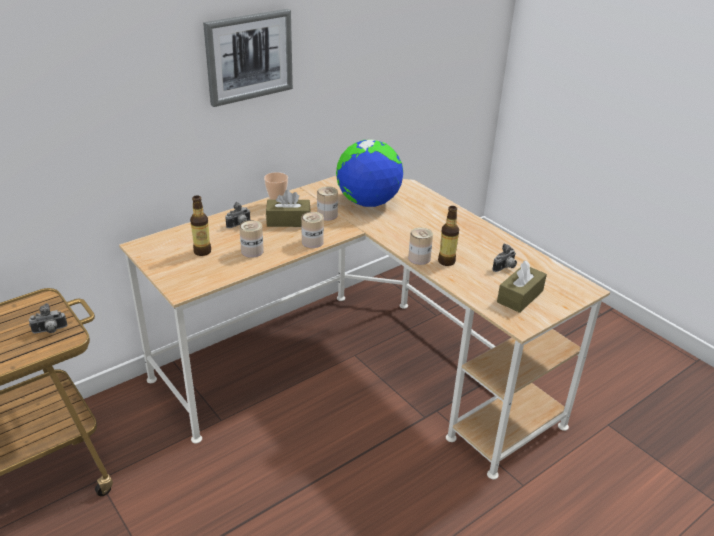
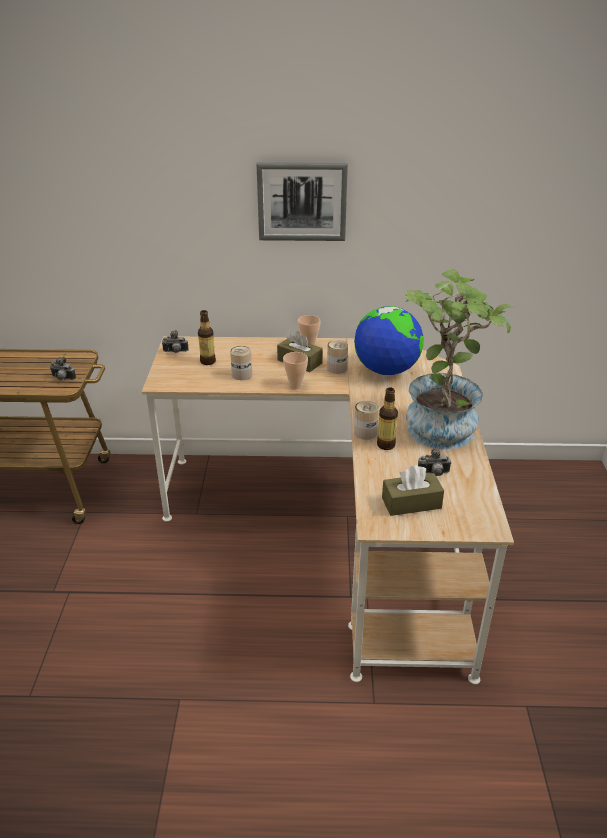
camera: 40 degrees right, 0 degrees up
camera [225,202,251,228] -> camera moved to [162,330,189,353]
can [301,212,324,248] -> cup [283,352,308,389]
none -> potted plant [405,269,514,449]

